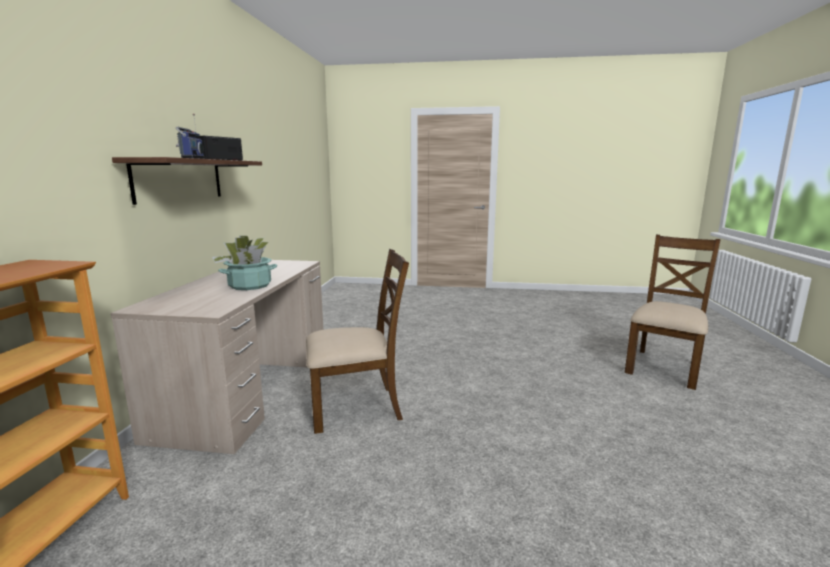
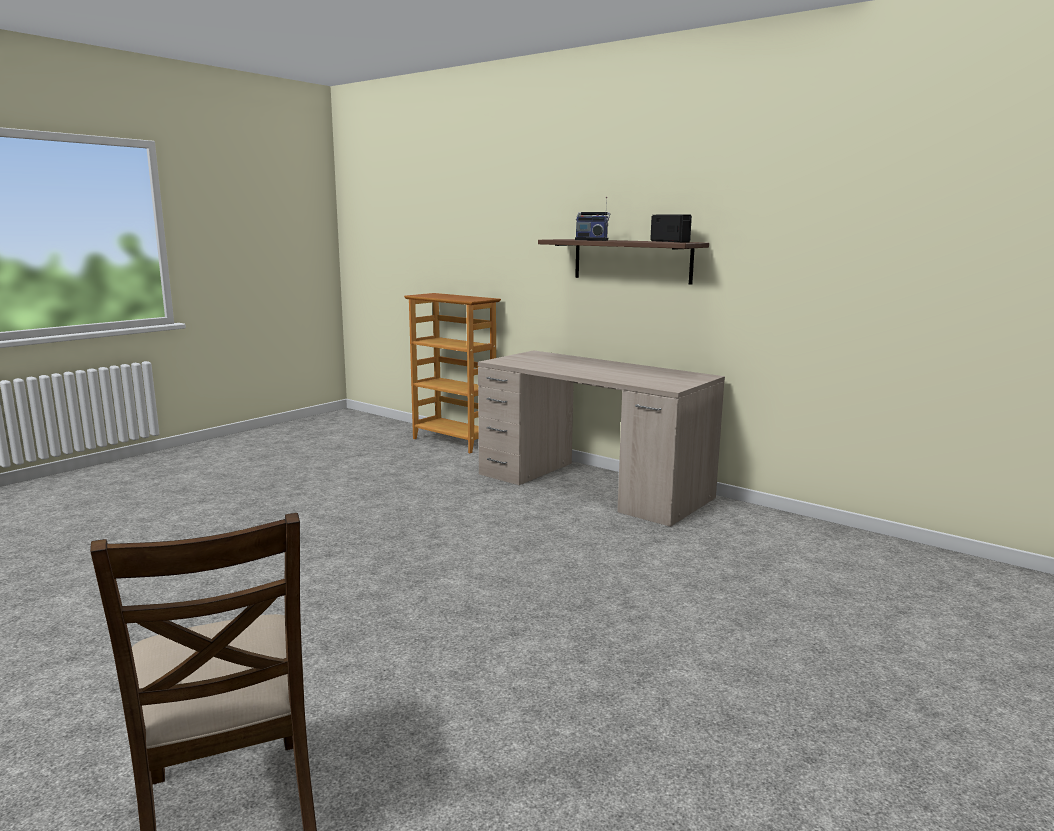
camera: 120 degrees right, 0 degrees up
potted plant [212,236,277,290] -> none
brown chair [306,249,409,434] -> none

